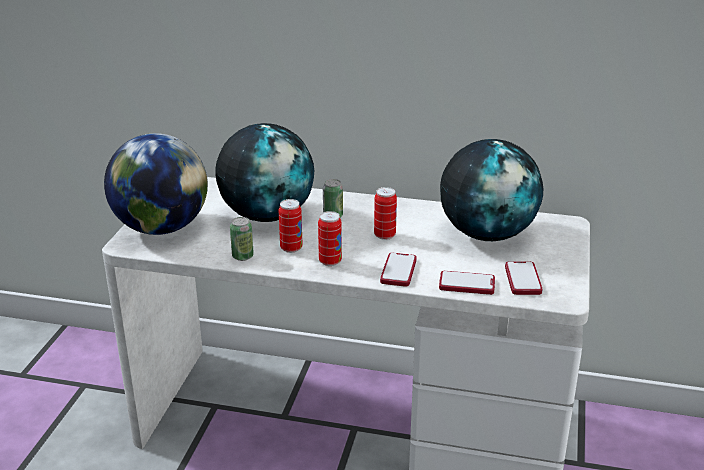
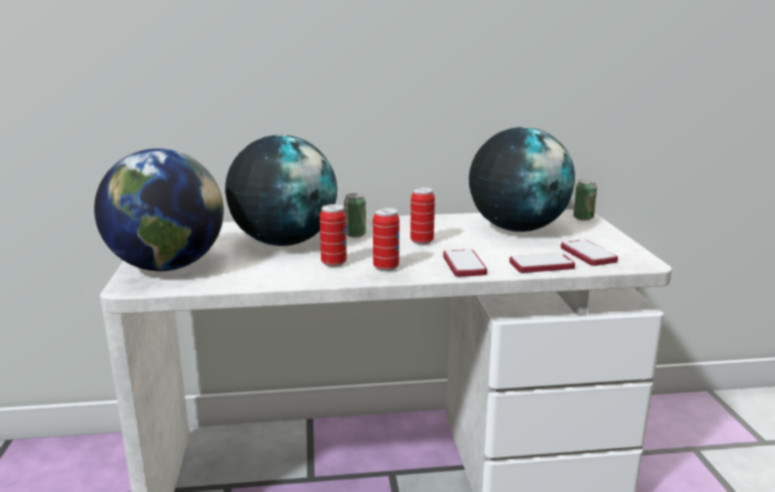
camera: 20 degrees left, 10 degrees down
can [230,217,254,261] -> can moved to [573,179,597,221]

